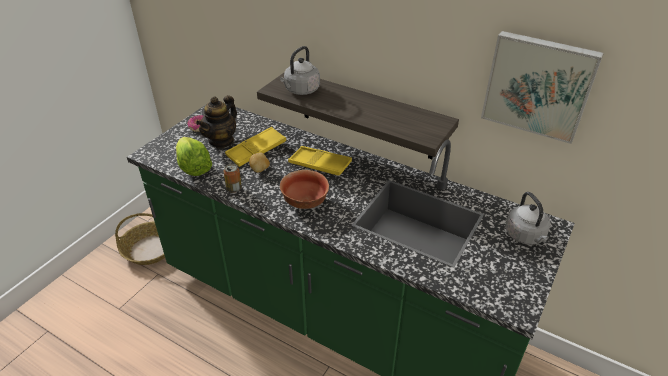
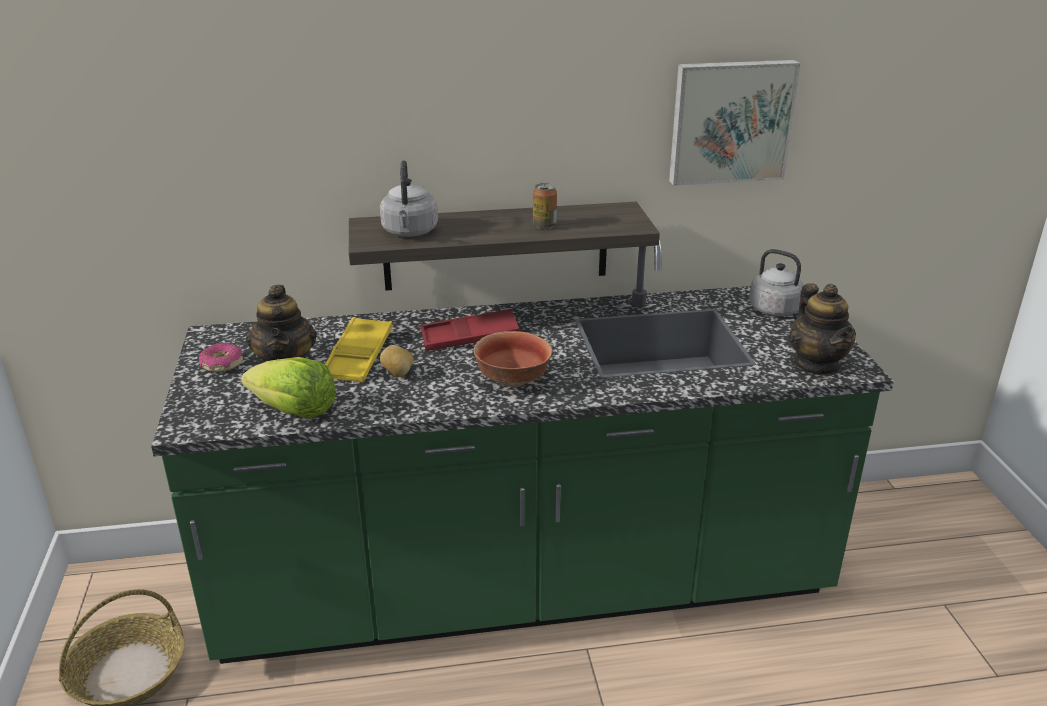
camera: 40 degrees left, 10 degrees down
can [224,164,242,193] -> can moved to [533,183,557,229]
yellow tray [288,146,352,176] -> red tray [421,309,520,351]
none -> teapot [789,283,856,376]

